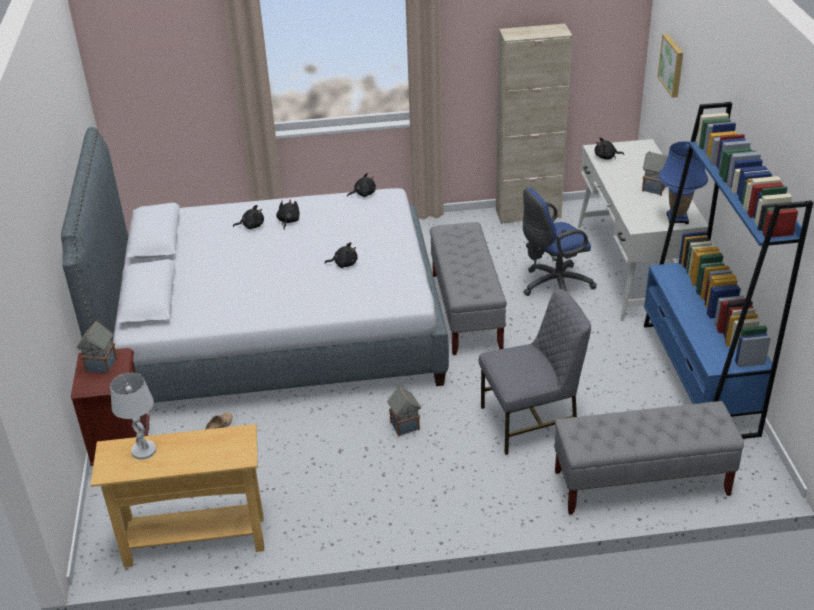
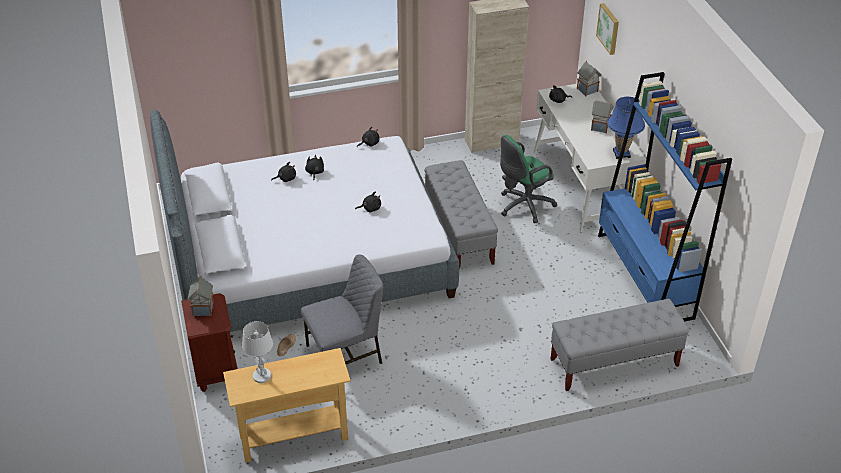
camera: 10 degrees left, 5 degrees up
toy house [387,385,421,437] -> toy house moved to [577,61,602,96]
grey chair [479,289,591,455] -> grey chair moved to [301,254,383,364]
blue office chair [523,188,597,296] -> green office chair [500,135,557,223]

